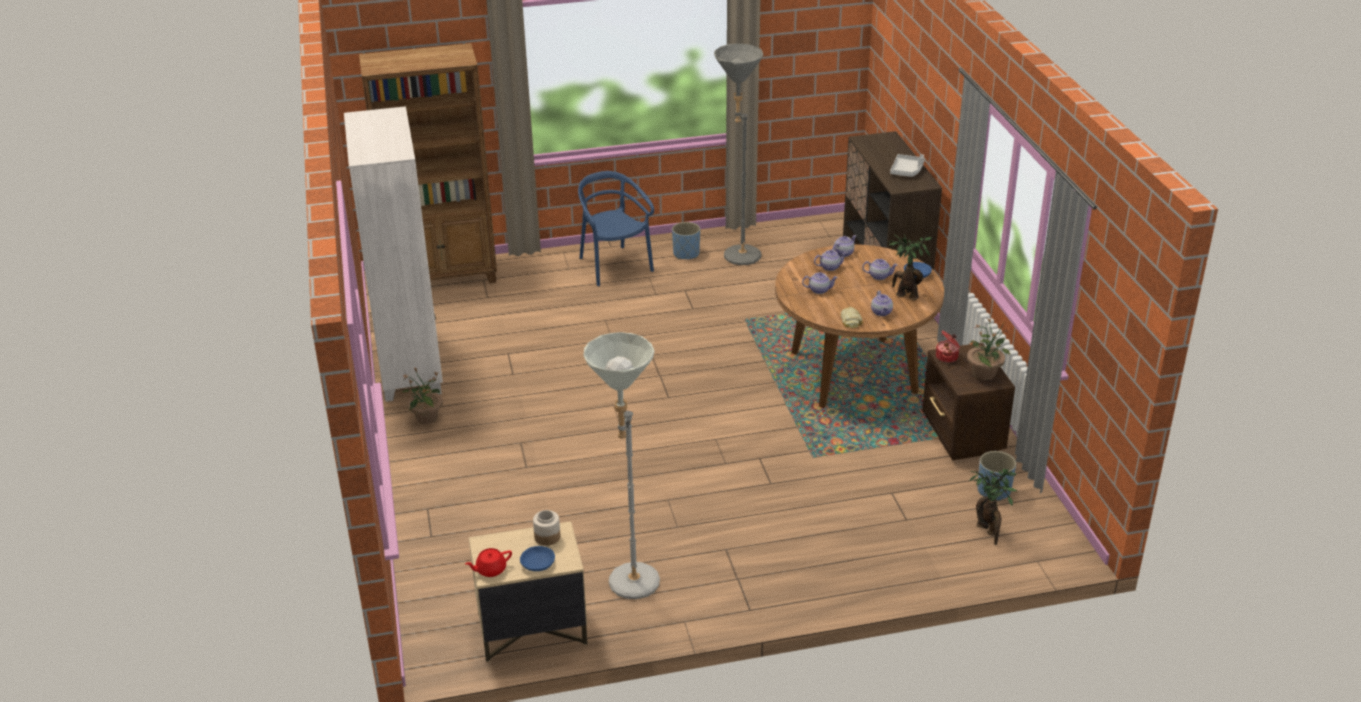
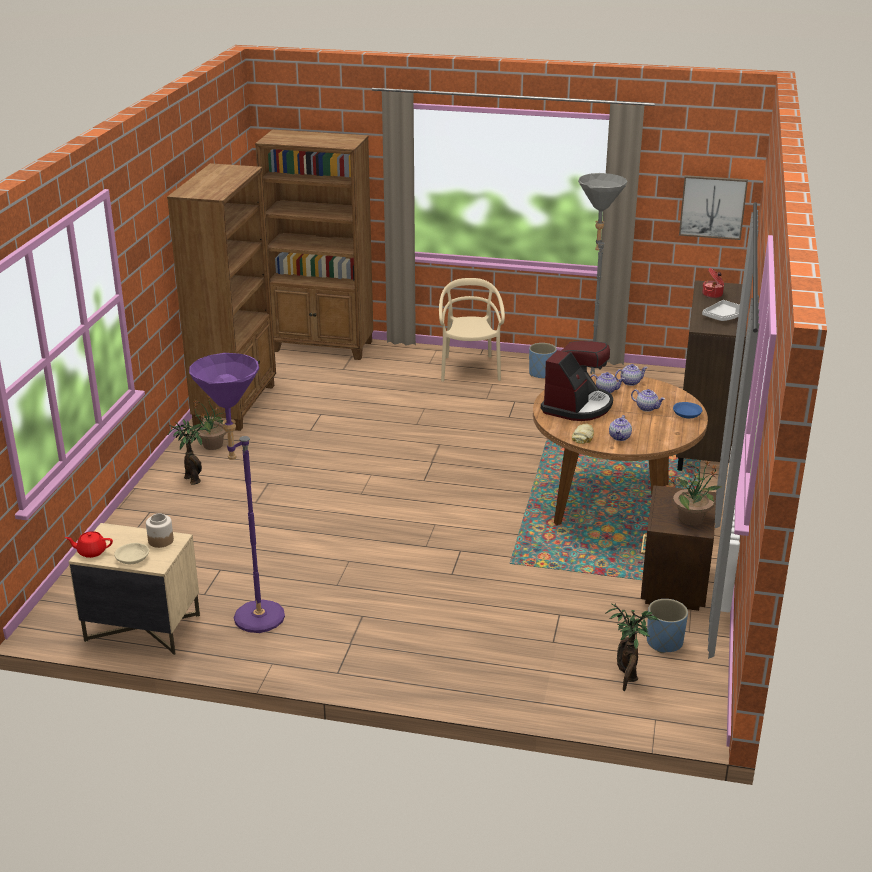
camera: 25 degrees right, 5 degrees down
white bookcase [344,106,443,402] -> brown bookcase [167,163,276,431]
blue bowl [520,546,555,571] -> beige bowl [114,543,149,564]
blue chair [578,171,654,286] -> beige chair [439,278,505,382]
grey floor lamp [583,332,660,599] -> purple floor lamp [189,353,285,633]
teapot [802,272,838,294] -> coffee machine [541,341,613,421]
potted plant [887,234,932,300] -> potted plant moved to [168,419,210,485]
cooking pot [935,330,960,363] -> cooking pot moved to [702,268,724,298]
none -> picture [679,175,748,240]

